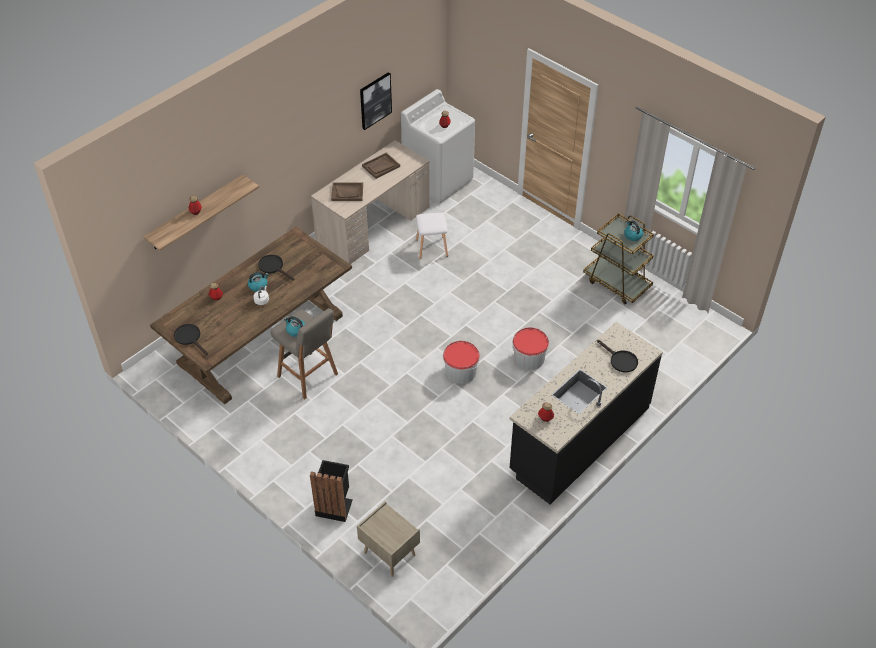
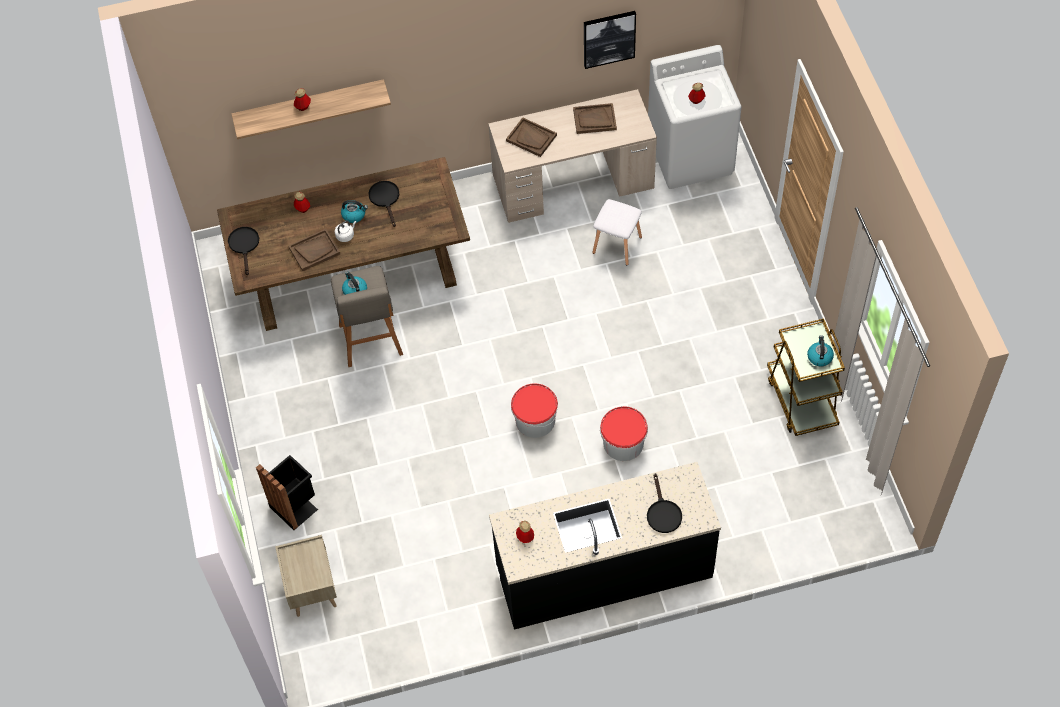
camera: 35 degrees right, 10 degrees up
none -> brown tray [288,229,340,271]

